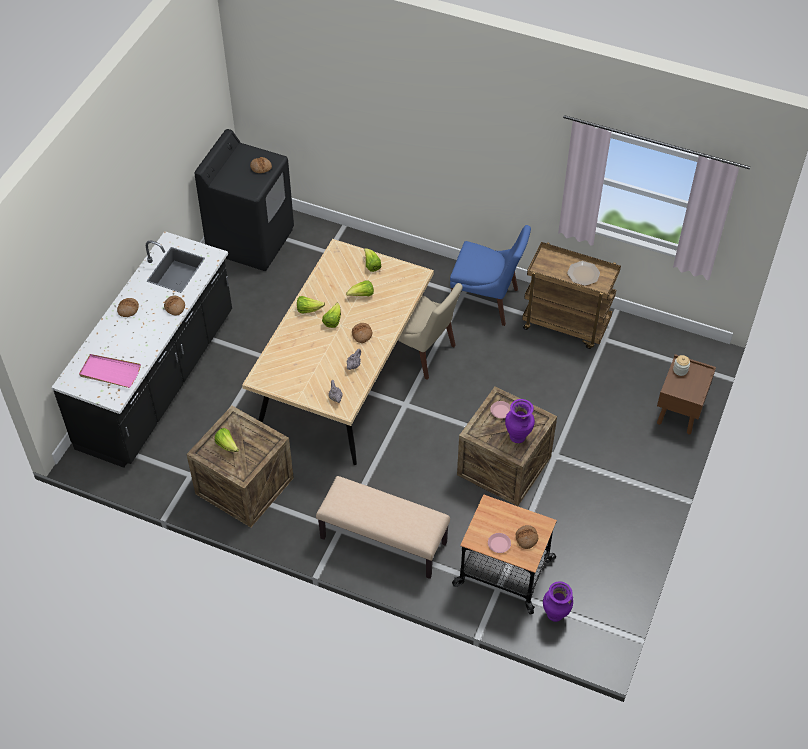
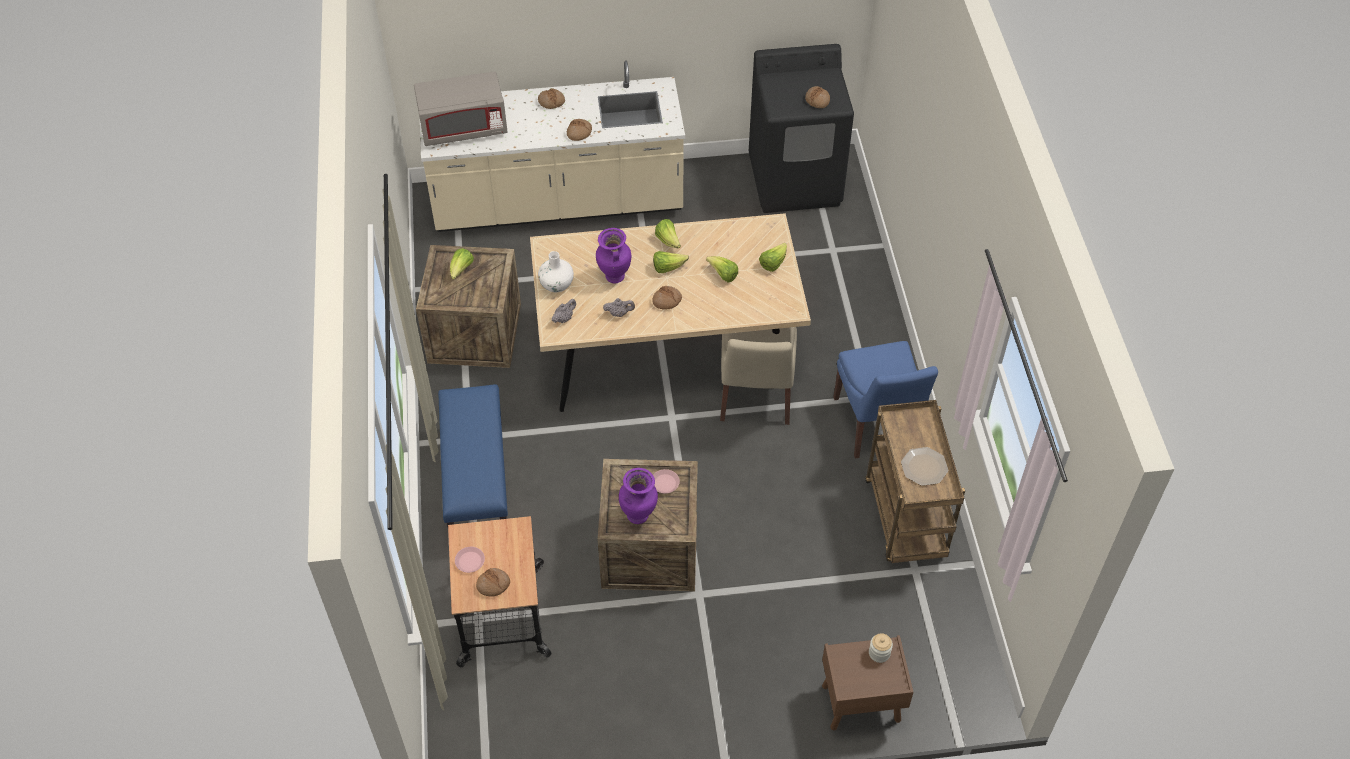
camera: 60 degrees right, 0 degrees up
black counter [51,231,232,468] -> beige counter [420,60,685,232]
pink tray [79,354,141,388] -> grey microwave [414,71,508,146]
beige bench [316,476,450,579] -> blue bench [438,384,508,527]
purple vase [543,581,573,622] -> purple vase moved to [596,228,631,283]
none -> white vase [538,251,574,292]

